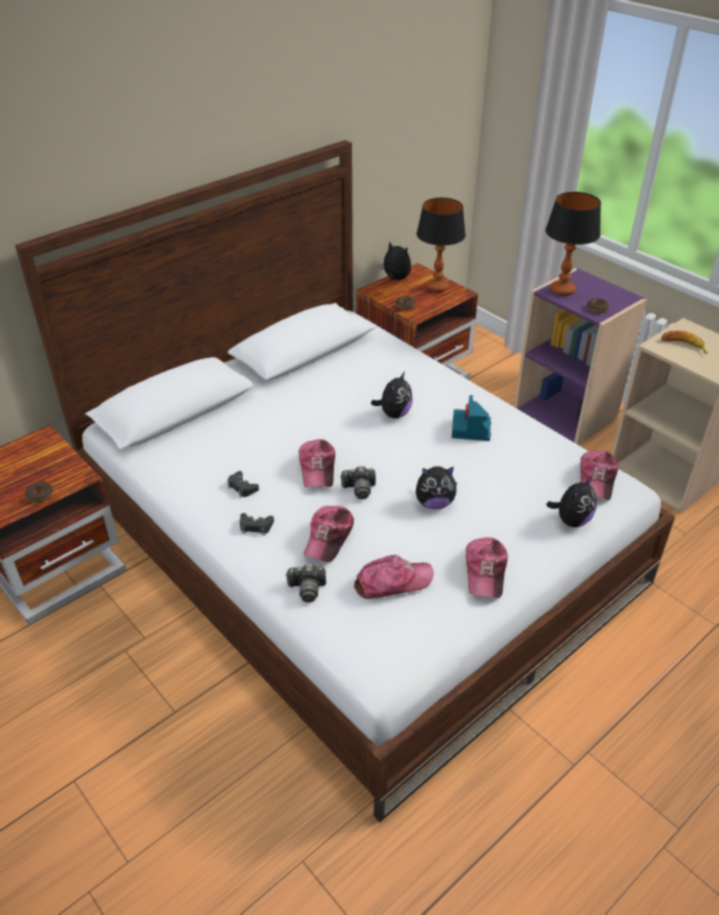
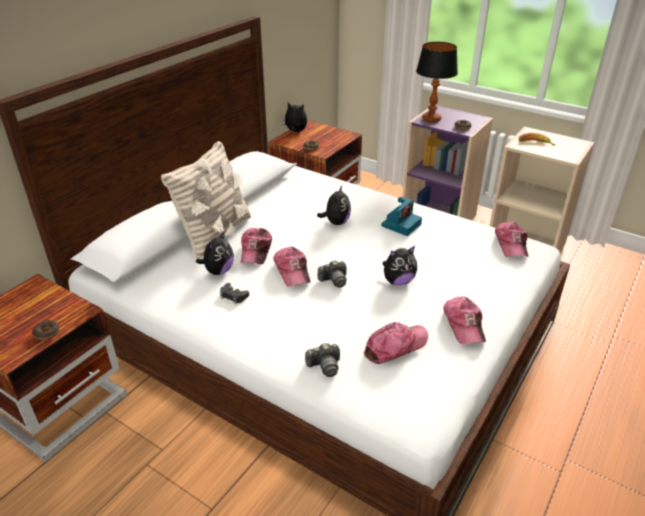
camera: 15 degrees left, 5 degrees down
black game controller [240,513,274,536] -> none
cap [303,506,354,562] -> cap moved to [240,228,272,264]
table lamp [416,198,466,292] -> none
camera [452,395,491,441] -> camera turned 135 degrees counterclockwise [381,197,422,236]
plush toy [546,476,597,527] -> plush toy moved to [196,232,234,275]
none -> beige pillow [161,141,251,258]

